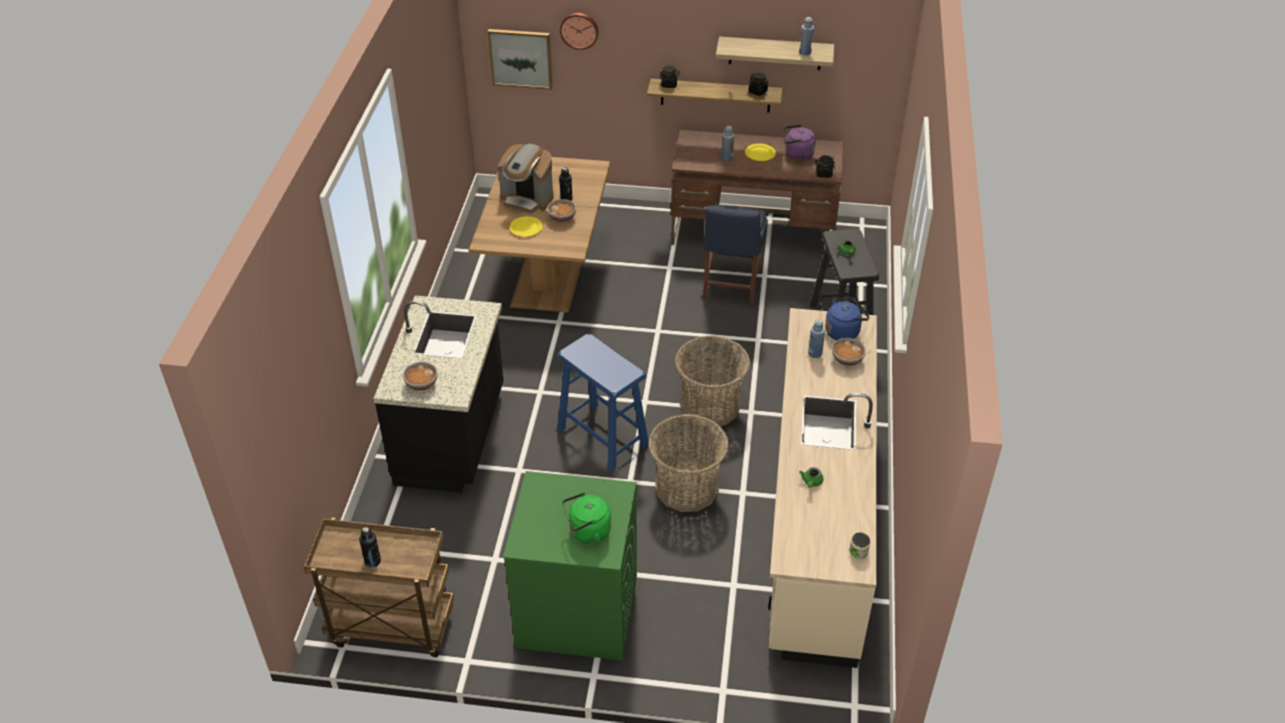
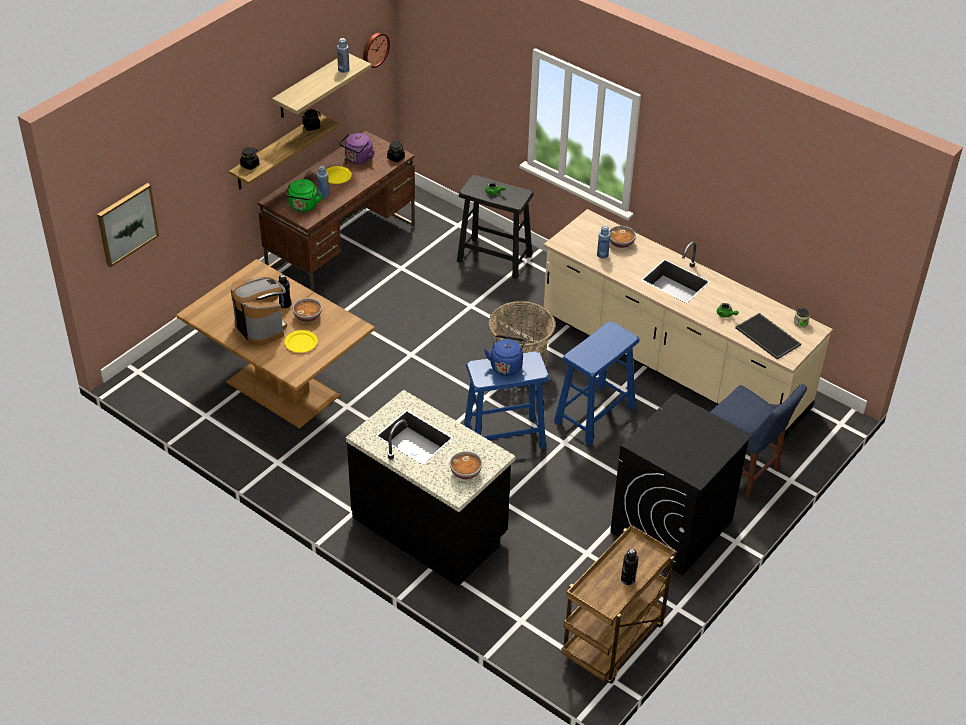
camera: 60 degrees left, 0 degrees up
coffee machine [498,143,554,214] -> coffee machine turned 90 degrees counterclockwise [230,277,287,345]
green washing machine [503,471,637,660] -> black washing machine [610,393,753,576]
wall clock [560,13,599,50] -> wall clock moved to [363,32,390,68]
green kettle [562,492,611,543] -> green kettle moved to [285,179,323,212]
basket [648,414,729,512] -> blue stool [554,321,640,445]
blue chair [703,205,767,304] -> blue chair moved to [711,384,807,498]
blue kettle [825,297,869,340] -> blue kettle moved to [484,335,525,376]
none -> tray [735,313,801,360]

